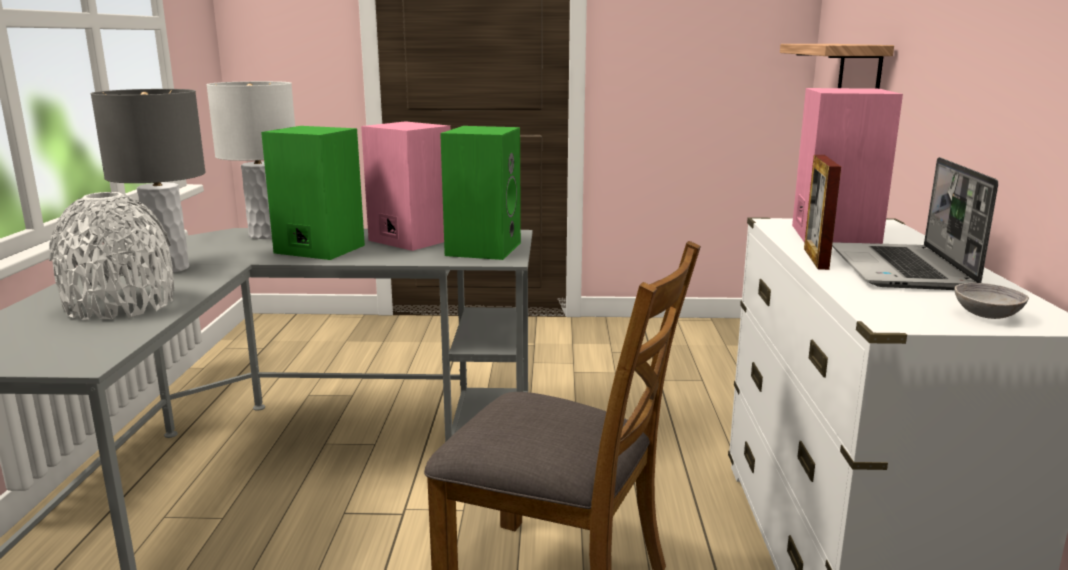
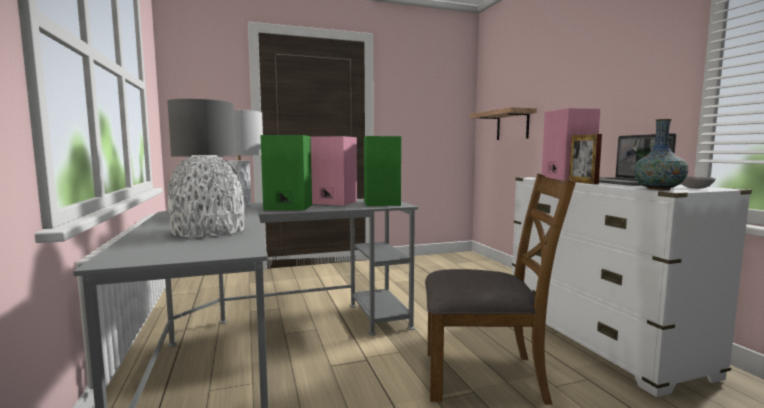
camera: 20 degrees left, 10 degrees down
none -> vase [633,119,688,190]

